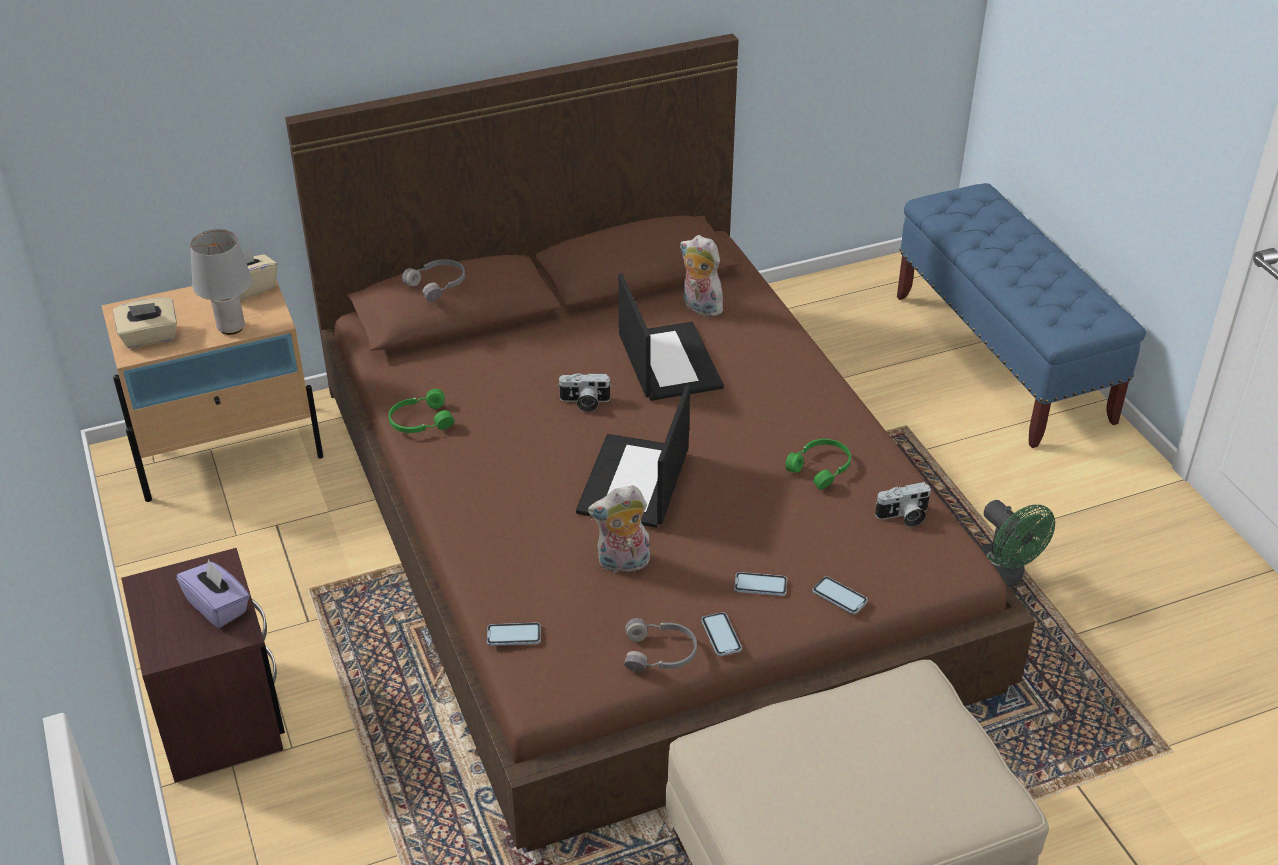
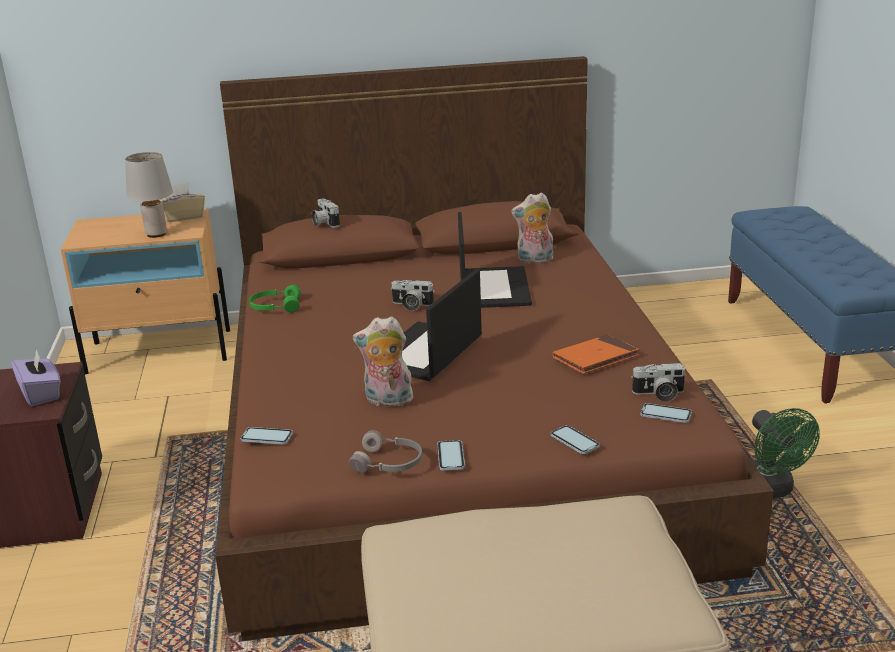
camera: 15 degrees right, 15 degrees down
beige tissue box [113,297,177,348] -> none
grey headphones [402,259,465,301] -> camera [312,199,340,227]
plush toy [680,235,723,317] -> plush toy turned 60 degrees counterclockwise [511,192,553,264]
phone [734,572,787,596] -> phone moved to [640,403,692,423]
green headphones [785,439,851,490] -> orange book [553,334,639,374]

